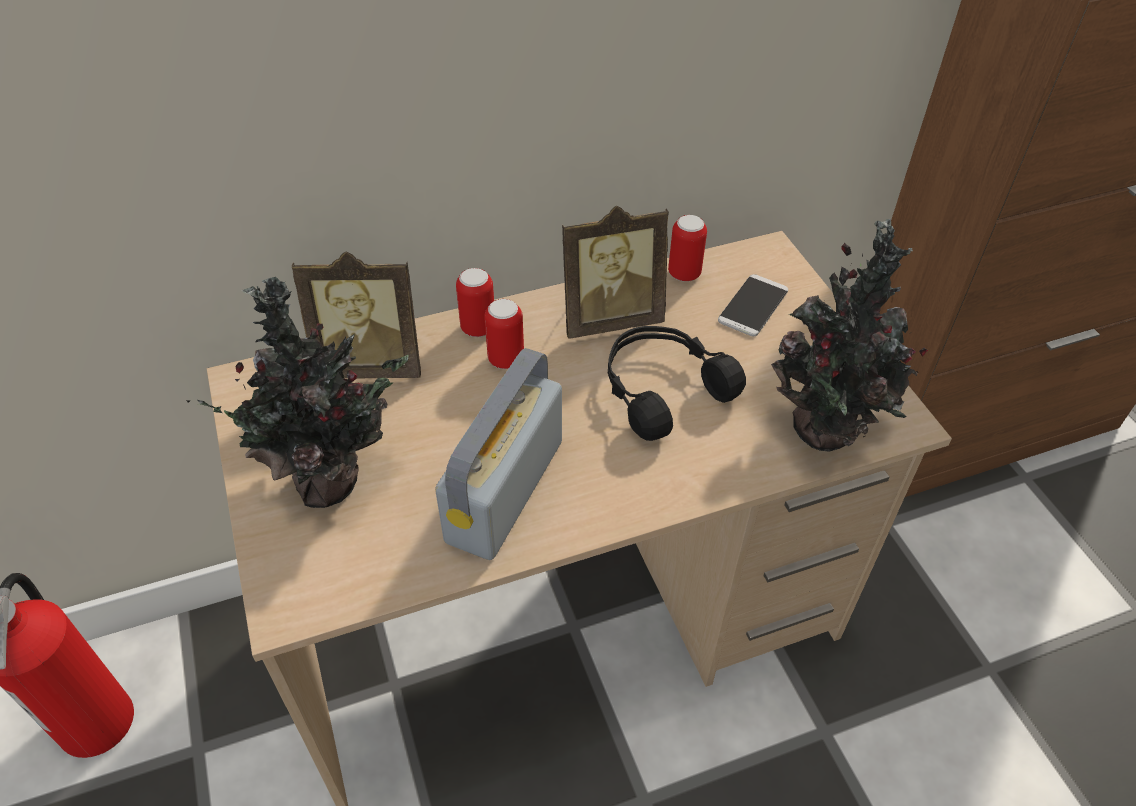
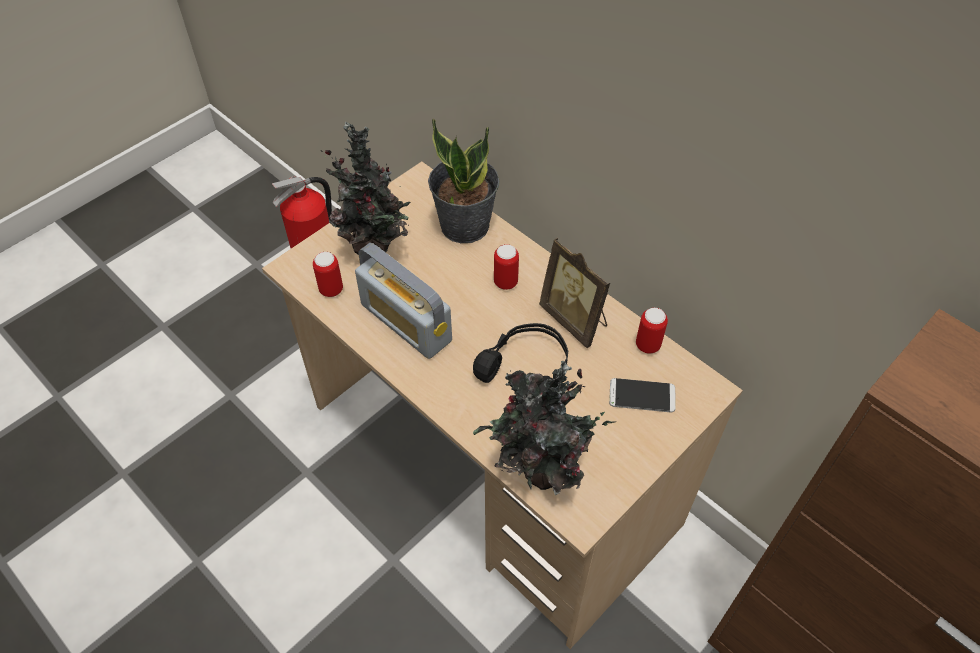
camera: 65 degrees right, 5 degrees up
picture frame [292,251,421,379] -> potted plant [428,119,499,243]
radio [435,348,562,560] -> radio turned 135 degrees counterclockwise [355,243,452,359]
can [456,268,494,337] -> can moved to [313,252,343,297]

